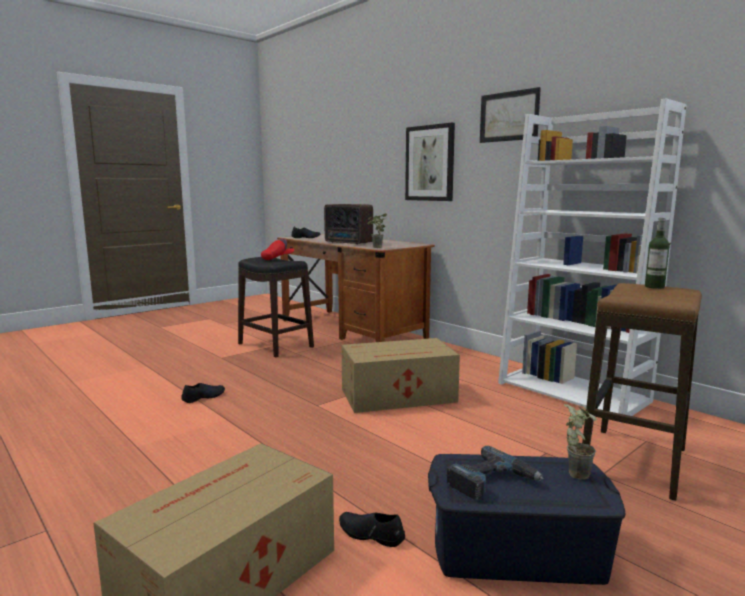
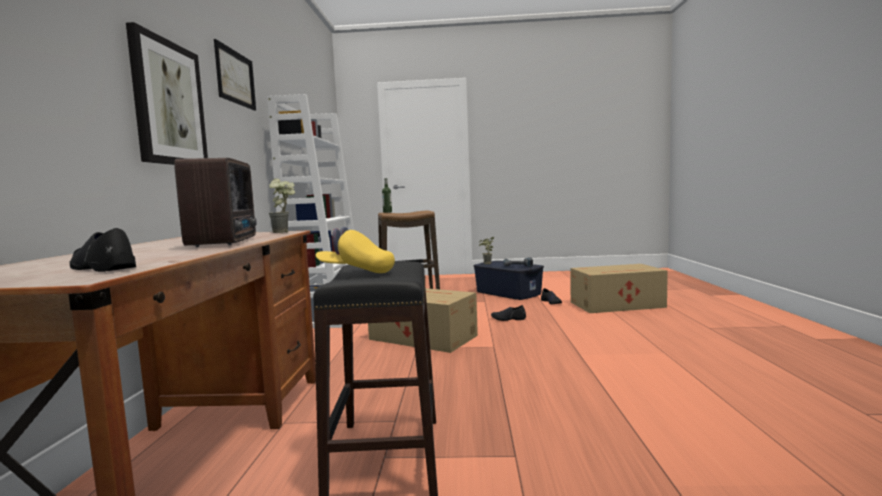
camera: 135 degrees left, 5 degrees down
black shoe [182,383,225,403] -> black shoe moved to [491,305,526,321]
red cap [261,238,295,260] -> yellow cap [316,227,395,273]

